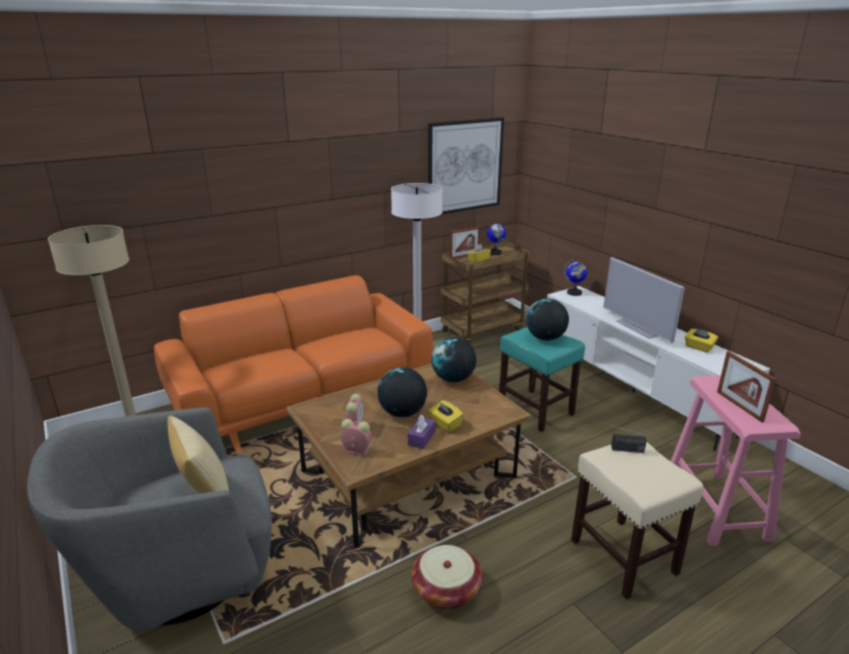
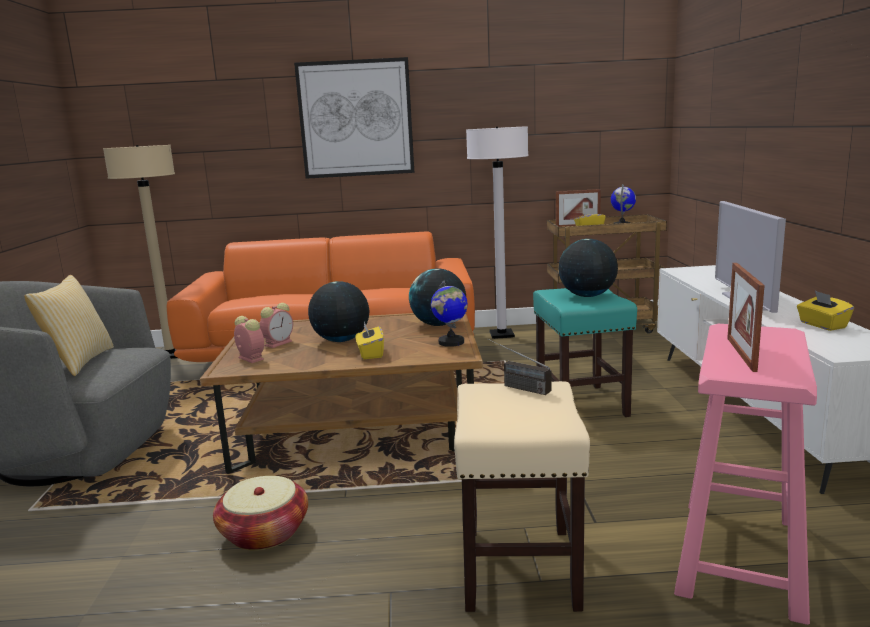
camera: 30 degrees right, 10 degrees down
purple tissue box [408,414,435,449] -> none
picture [428,118,504,214] -> picture moved to [294,57,414,179]
globe [564,259,587,296] -> globe moved to [431,280,468,347]

